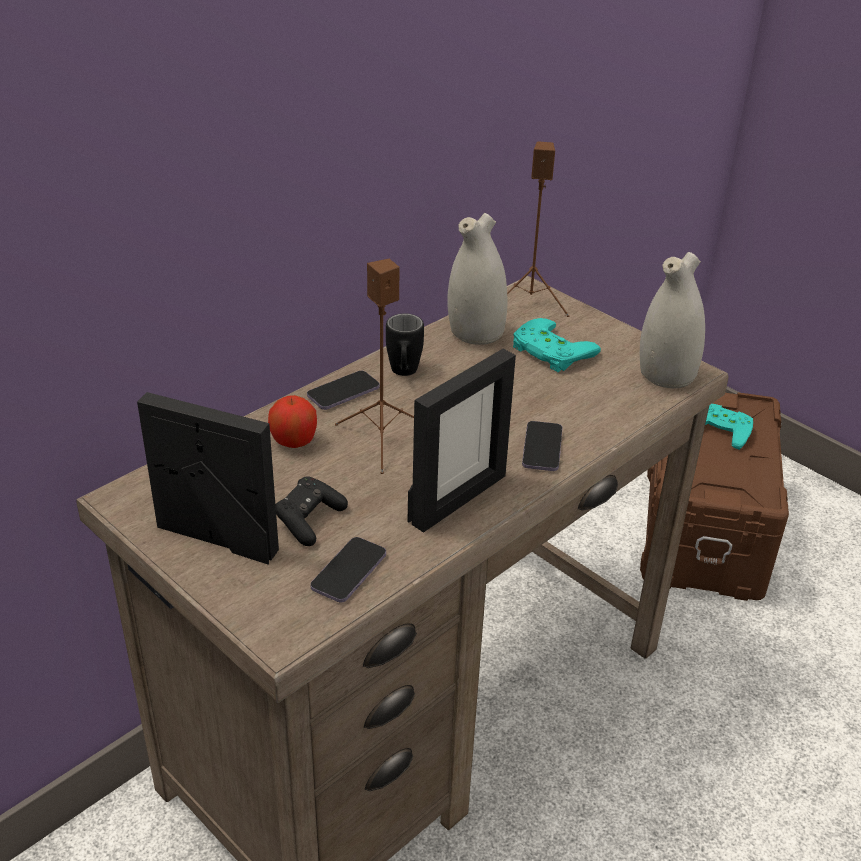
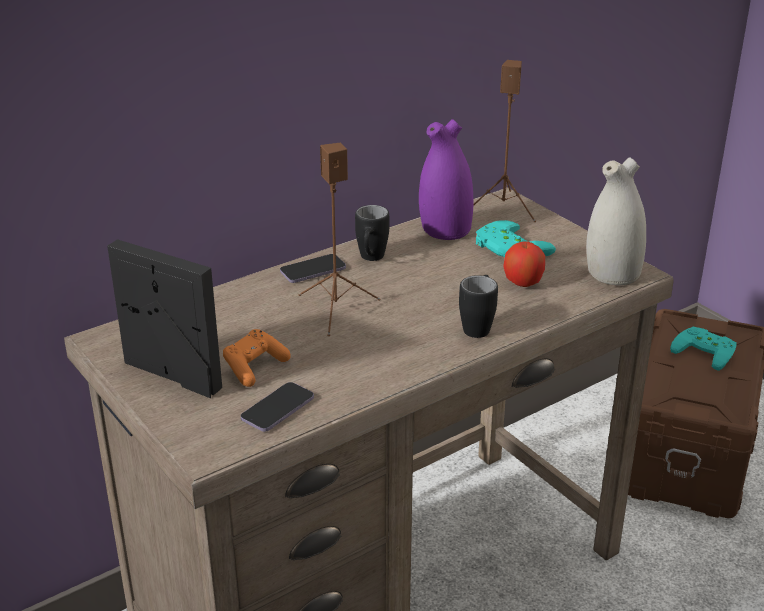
camera: 10 degrees right, 5 degrees down
apple [268,395,317,448] -> apple moved to [503,241,545,287]
black game controller [275,476,348,546] -> orange game controller [223,329,291,387]
picture frame [407,349,516,532] -> none
white vase [447,213,508,345] -> purple vase [419,119,473,240]
phone [522,421,562,471] -> black mug [459,275,498,338]

